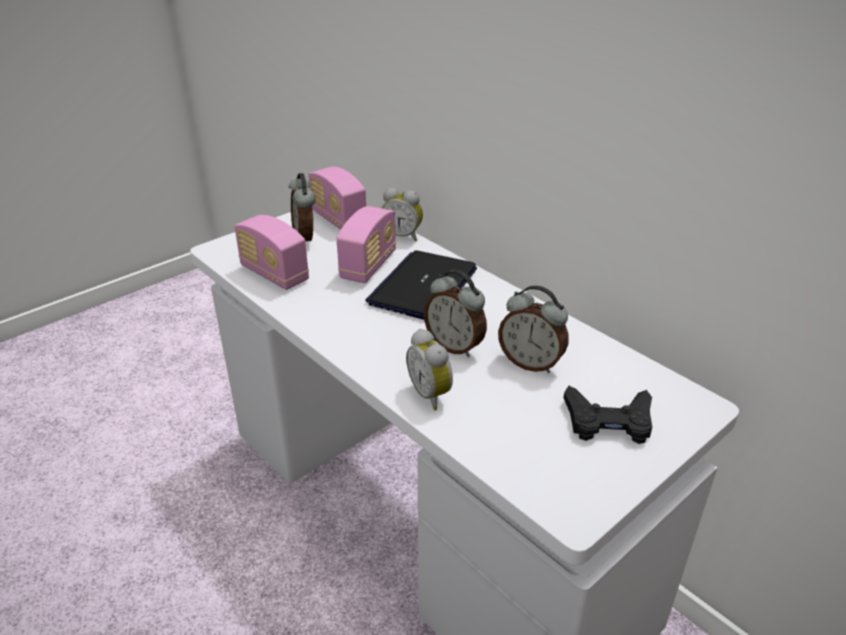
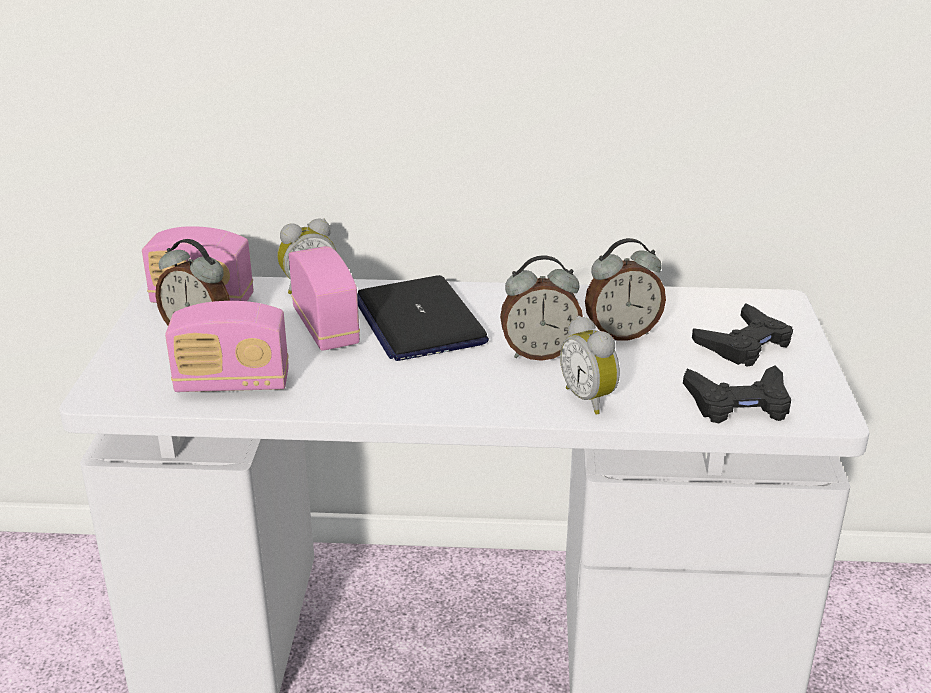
camera: 45 degrees left, 5 degrees down
alarm clock [406,329,453,410] -> alarm clock turned 45 degrees clockwise [560,316,620,415]
none -> black game controller [683,366,791,423]

